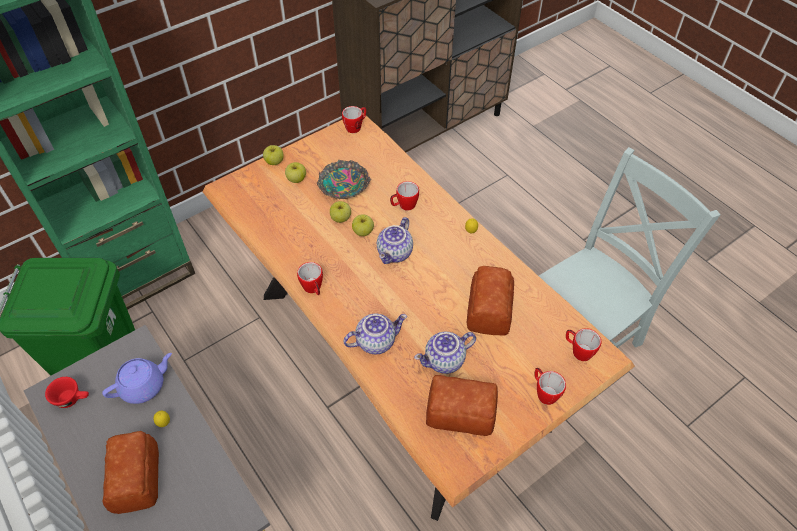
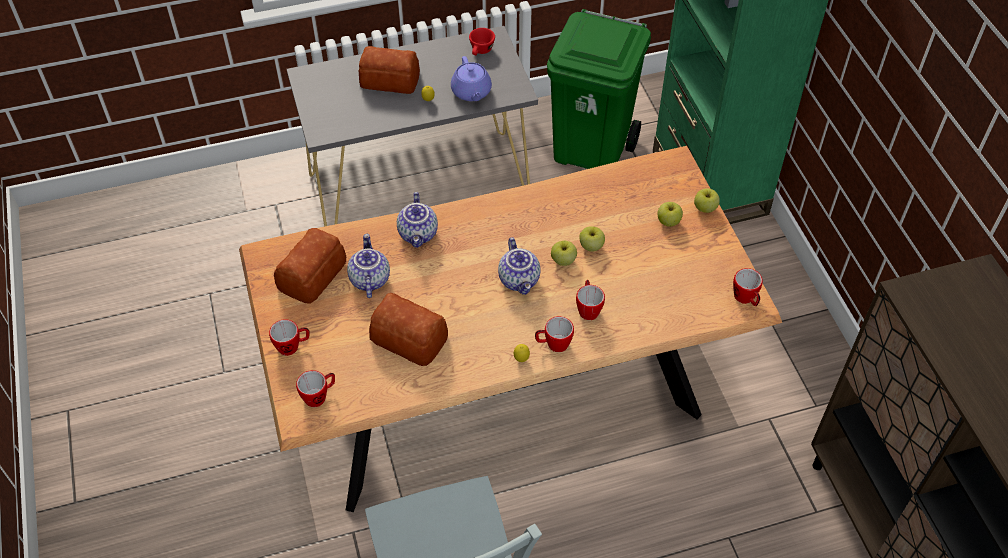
camera: 110 degrees right, 0 degrees up
mug [297,262,323,295] -> mug moved to [535,316,574,352]
bowl [317,160,371,199] -> none
teapot [377,217,413,264] -> teapot turned 150 degrees counterclockwise [498,238,540,295]

